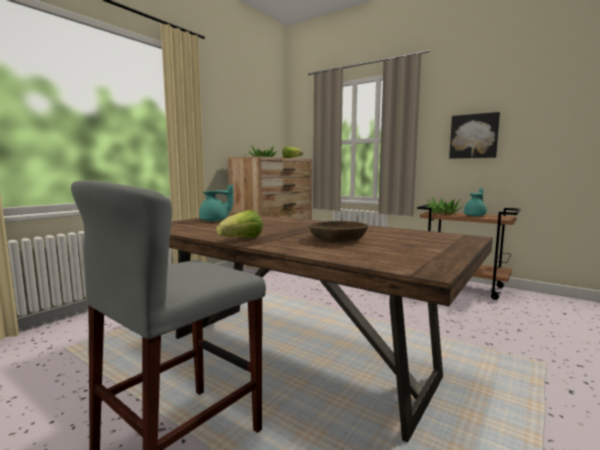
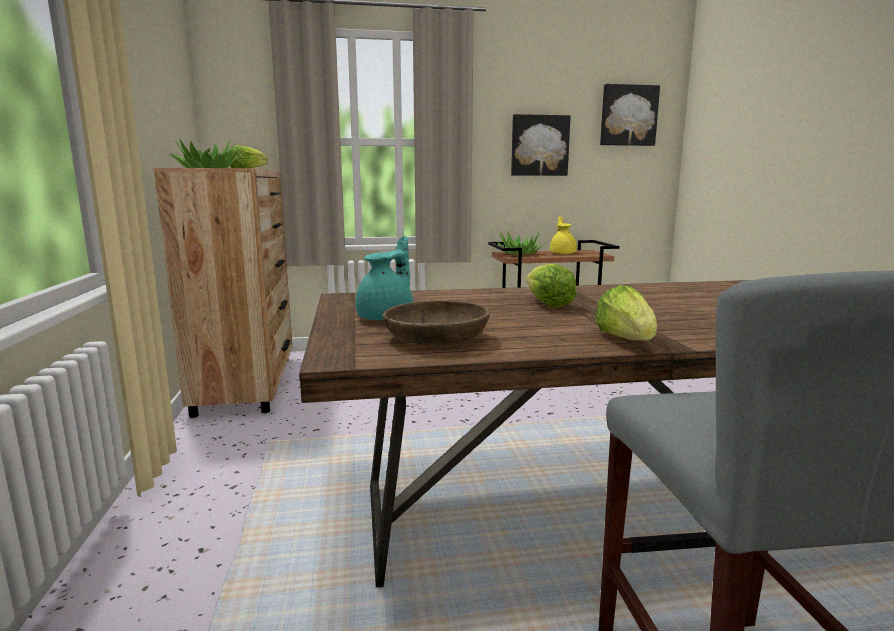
camera: 45 degrees left, 5 degrees up
brown bowl [309,221,368,243] -> brown bowl moved to [382,300,490,345]
turquoise teapot [464,188,487,216] -> yellow teapot [550,216,577,255]
none -> lettuce [526,263,577,308]
none -> picture [600,84,660,146]

